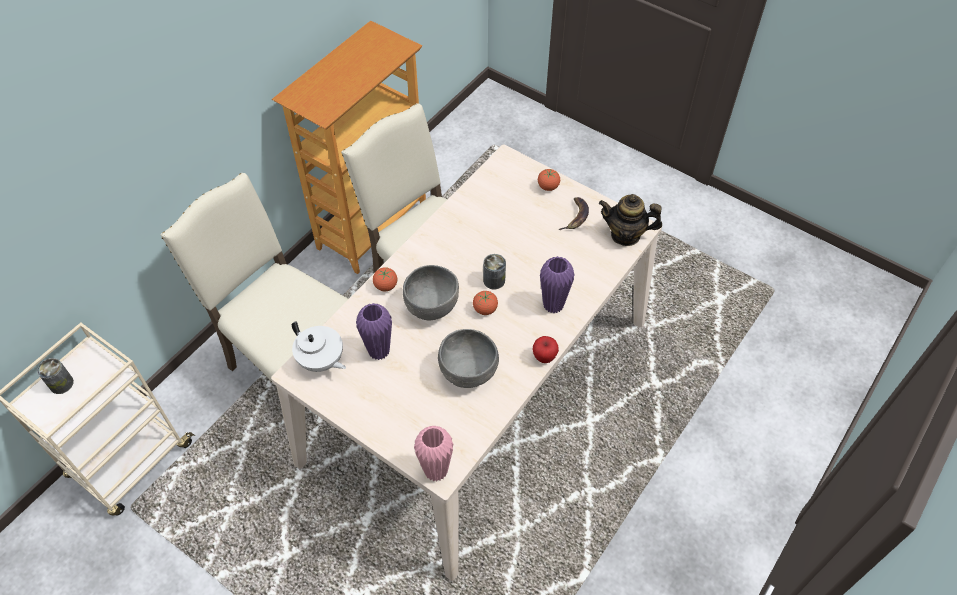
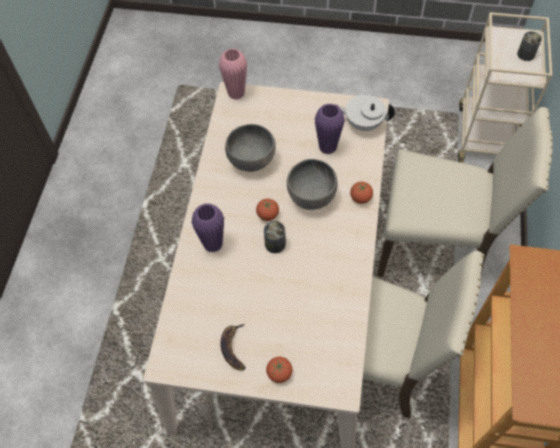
camera: 155 degrees right, 5 degrees up
apple [533,336,559,363] -> none
teapot [599,194,662,246] -> none

